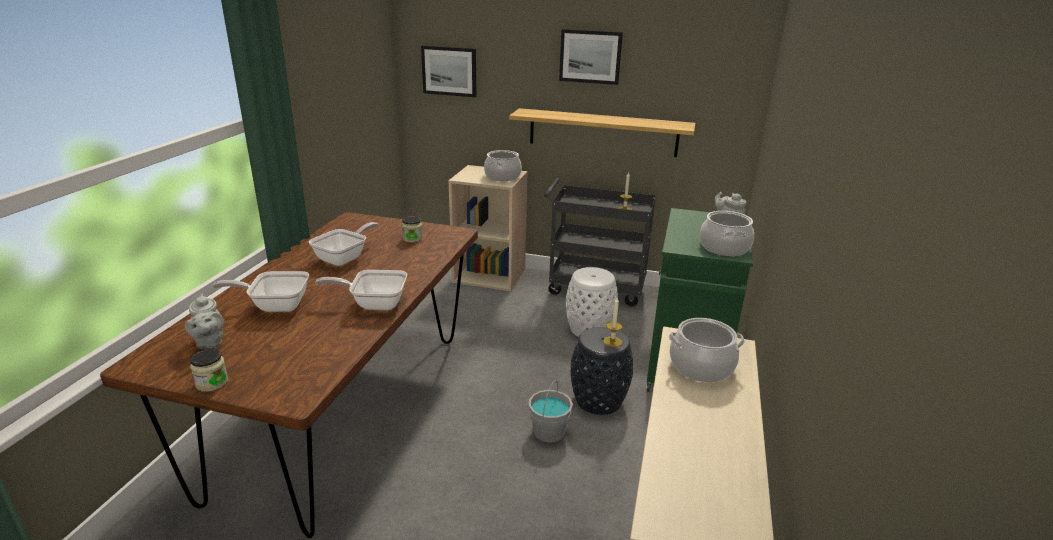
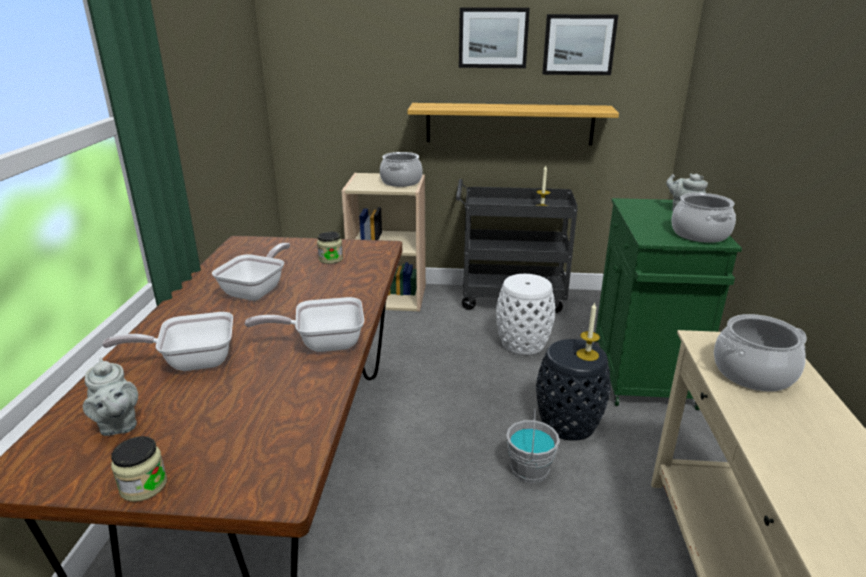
camera: 10 degrees left, 0 degrees up
picture [421,45,476,97] -> picture moved to [542,14,618,75]

